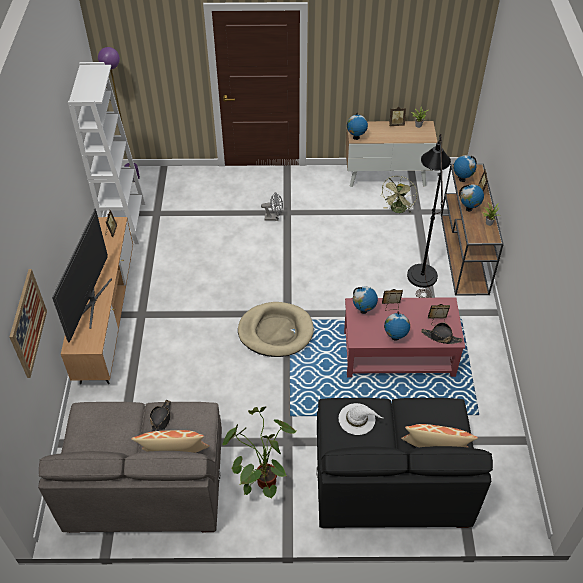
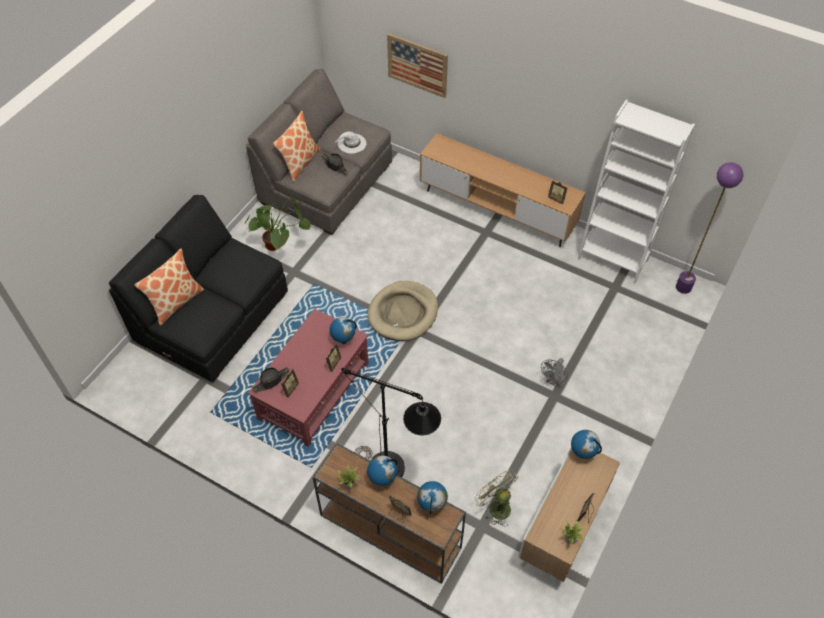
camera: 120 degrees right, 5 degrees up
television [52,208,112,342] -> none
white hat [339,403,383,435] -> white hat moved to [334,131,366,154]
globe [384,311,410,341] -> none

